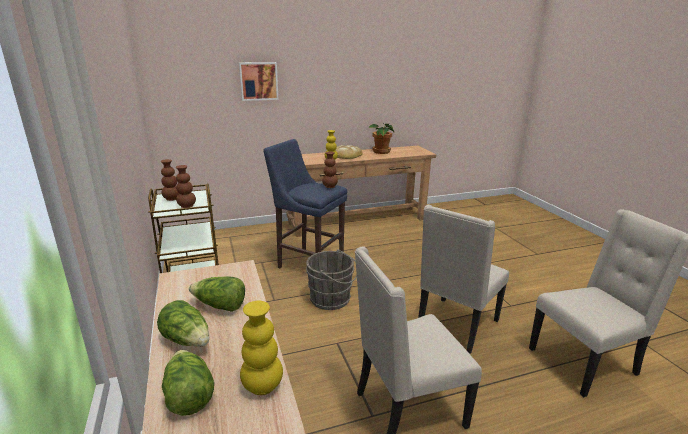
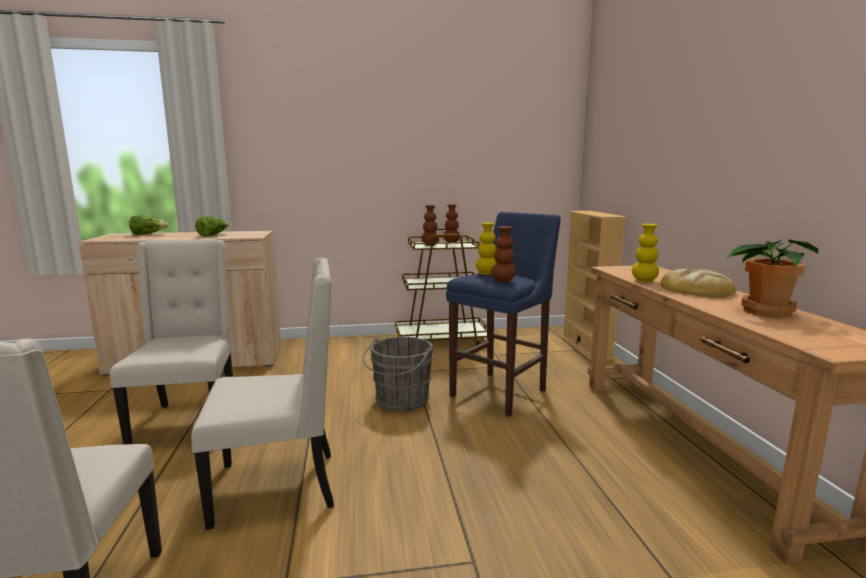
camera: 100 degrees right, 10 degrees down
lettuce [157,300,209,347] -> none
picture [239,62,279,101] -> none
yellow vase [240,301,283,395] -> yellow vase moved to [476,223,497,275]
beige chair [418,205,509,354] -> beige chair turned 120 degrees clockwise [191,258,334,530]
none -> beige bookcase [562,211,626,361]

